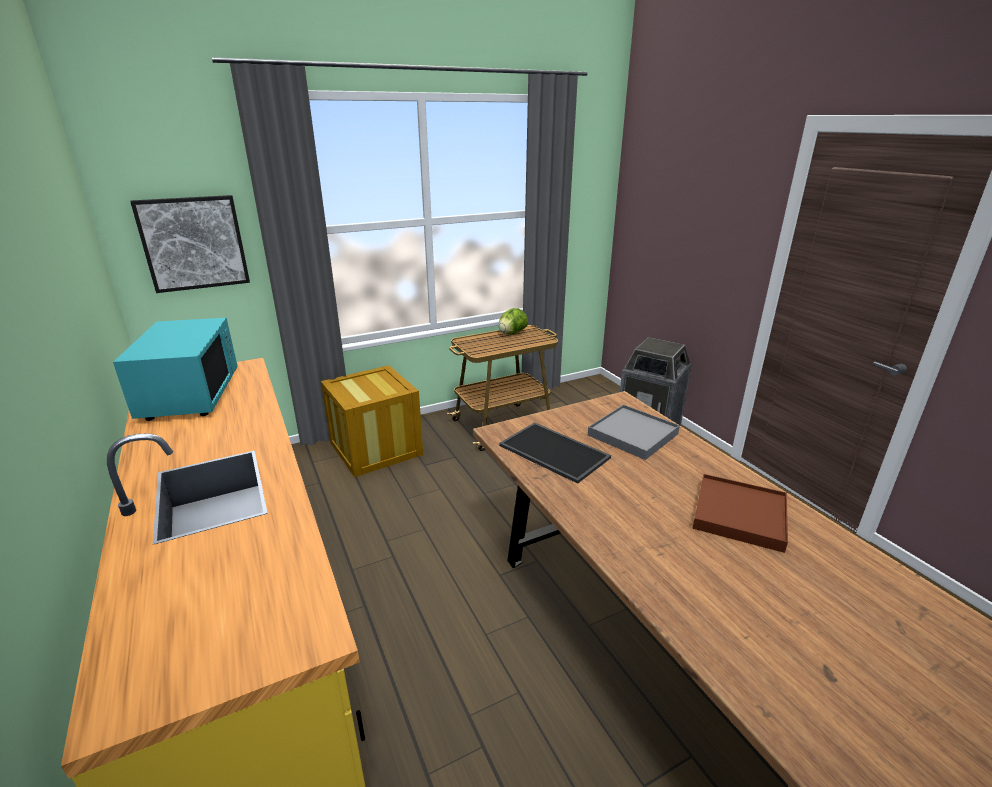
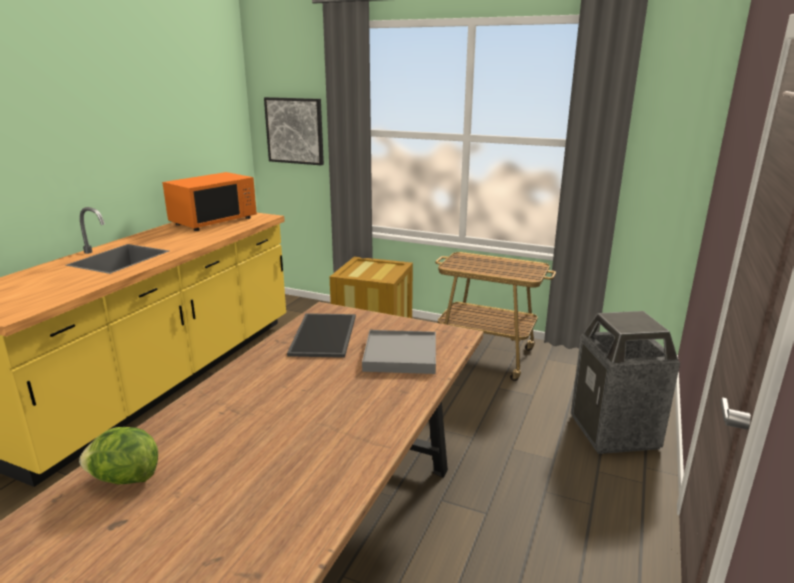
camera: 50 degrees right, 5 degrees down
turquoise microwave [113,318,238,421] -> orange microwave [162,172,257,231]
lettuce [499,308,528,334] -> lettuce moved to [79,427,158,484]
brown tray [693,474,788,553] -> none

